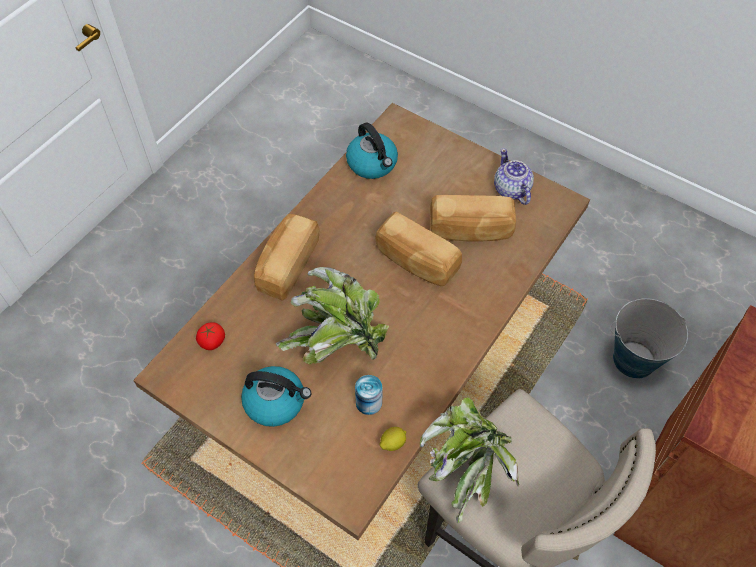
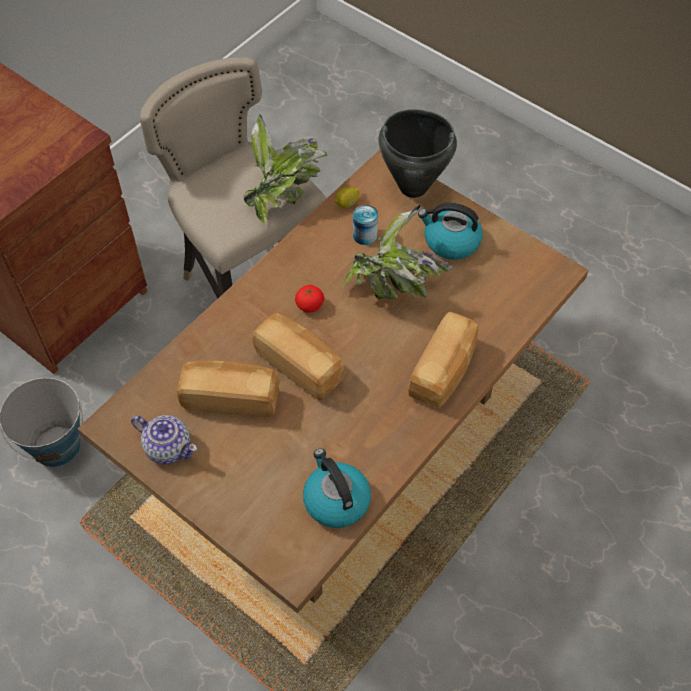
camera: 175 degrees left, 0 degrees up
tomato [196,322,225,350] -> tomato moved to [295,285,324,313]
teapot [494,148,534,205] -> teapot turned 45 degrees counterclockwise [131,415,197,465]
none -> black cooking pot [378,109,457,198]

